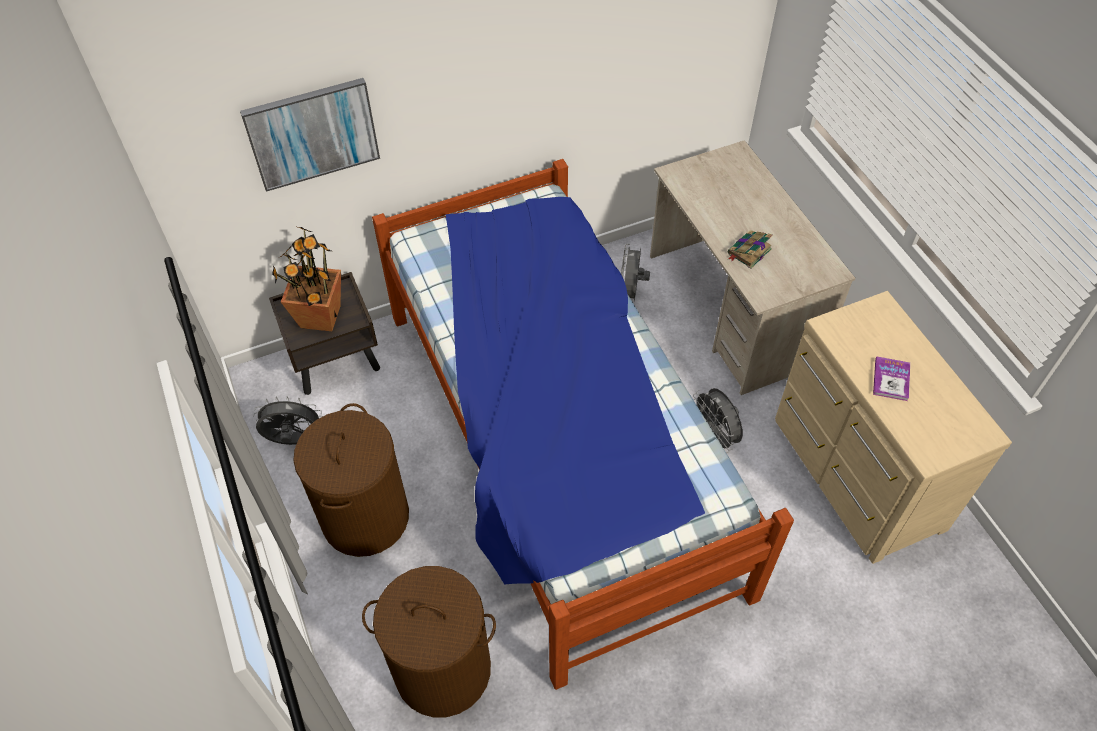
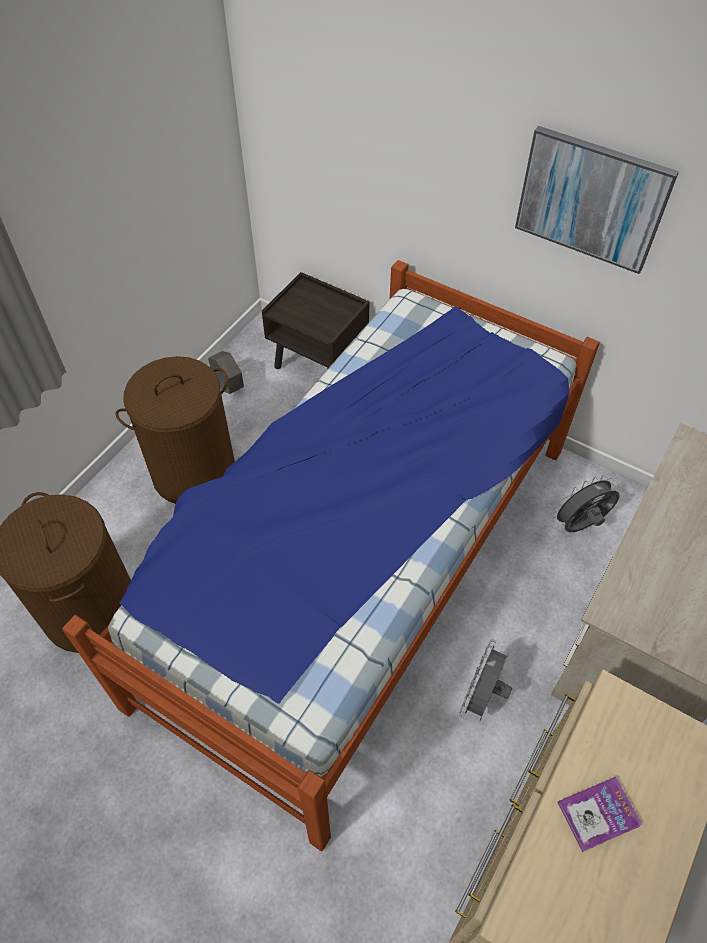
camera: 55 degrees right, 0 degrees up
picture [240,78,380,192] -> picture moved to [515,126,679,274]
grey fan [253,396,323,445] -> grey planter [208,351,244,394]
potted plant [272,227,341,331] -> none
book [728,230,773,269] -> none

